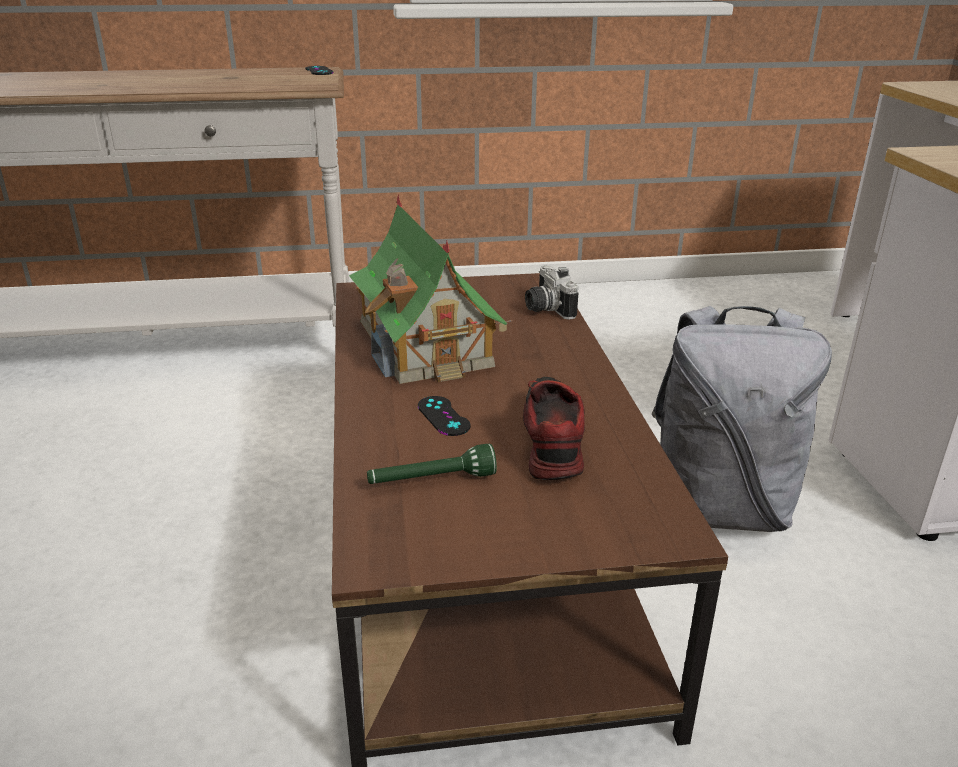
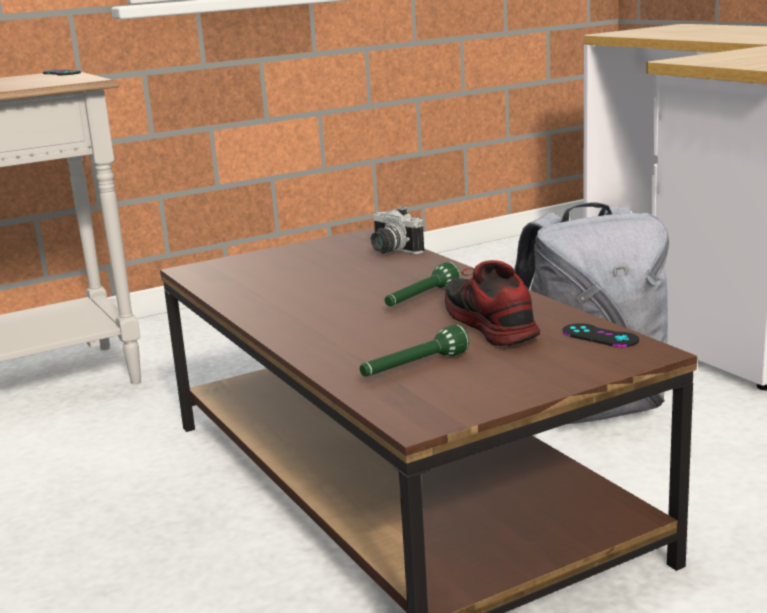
camera: 20 degrees left, 10 degrees down
toy house [349,194,512,384] -> none
black game controller [418,396,470,436] -> black game controller moved to [562,323,639,347]
none -> green flashlight [384,262,460,306]

